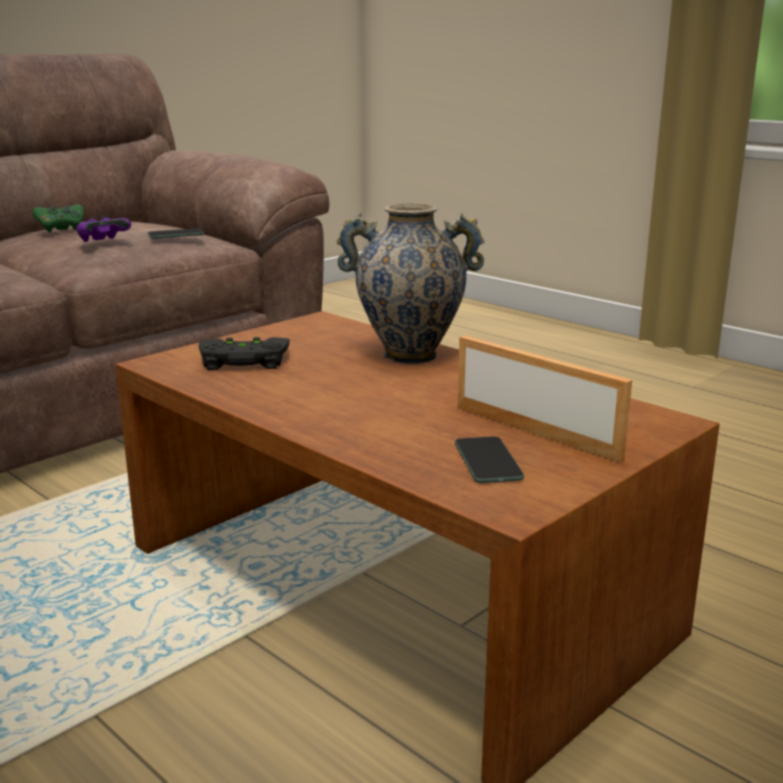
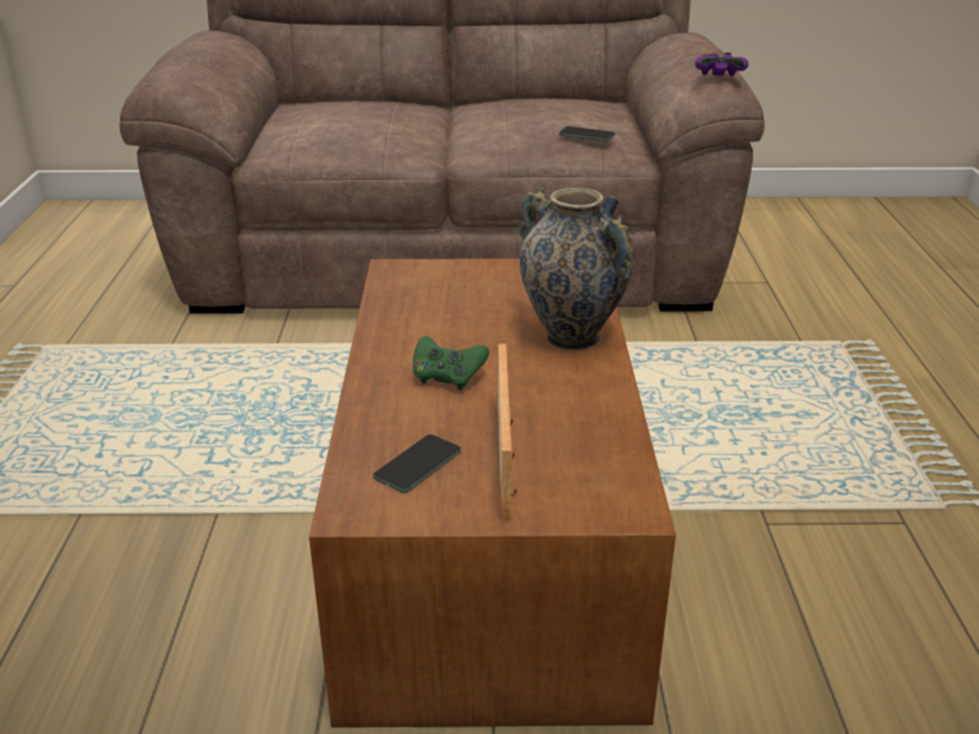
camera: 45 degrees right, 10 degrees up
green game controller [32,204,84,232] -> green game controller moved to [413,336,489,390]
purple game controller [76,216,131,242] -> purple game controller moved to [695,52,749,76]
black game controller [199,337,290,370] -> none

